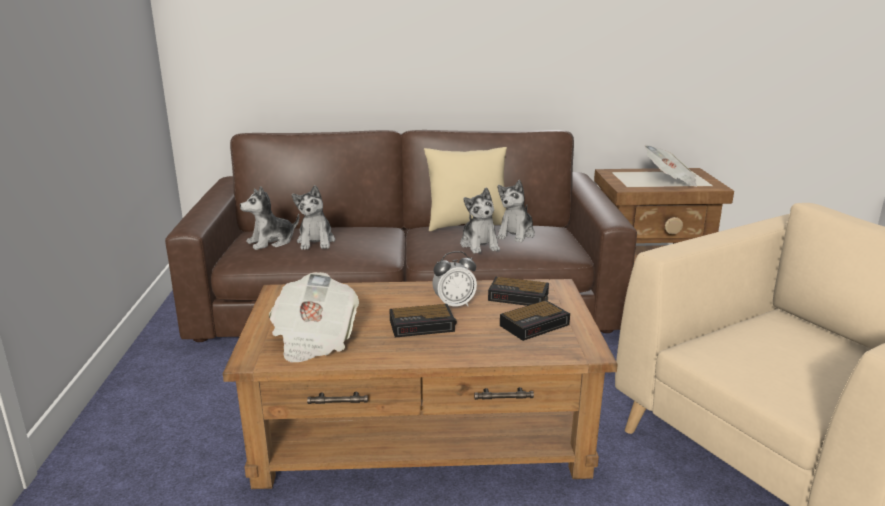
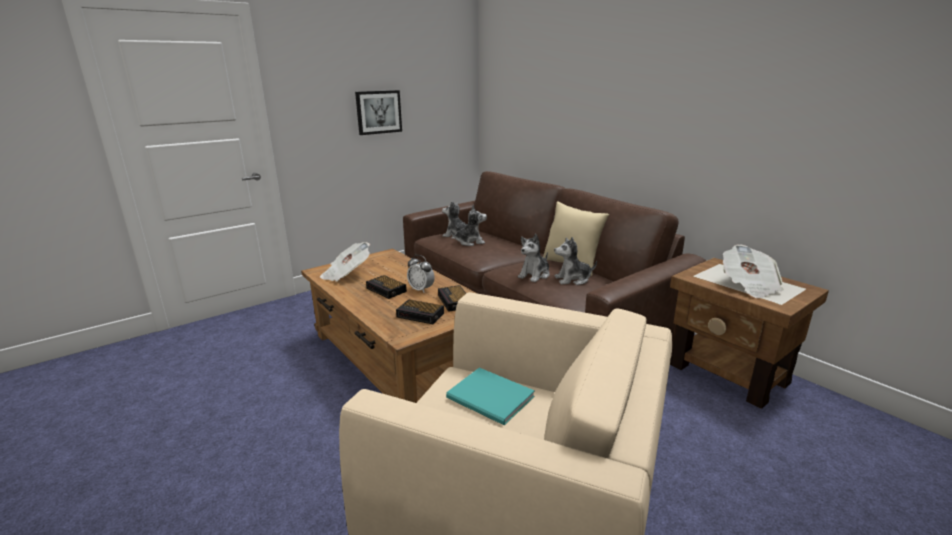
camera: 55 degrees right, 0 degrees up
plush toy [292,185,335,250] -> plush toy turned 150 degrees counterclockwise [450,205,487,246]
none -> picture [355,90,402,135]
none -> turquoise book [446,368,535,425]

